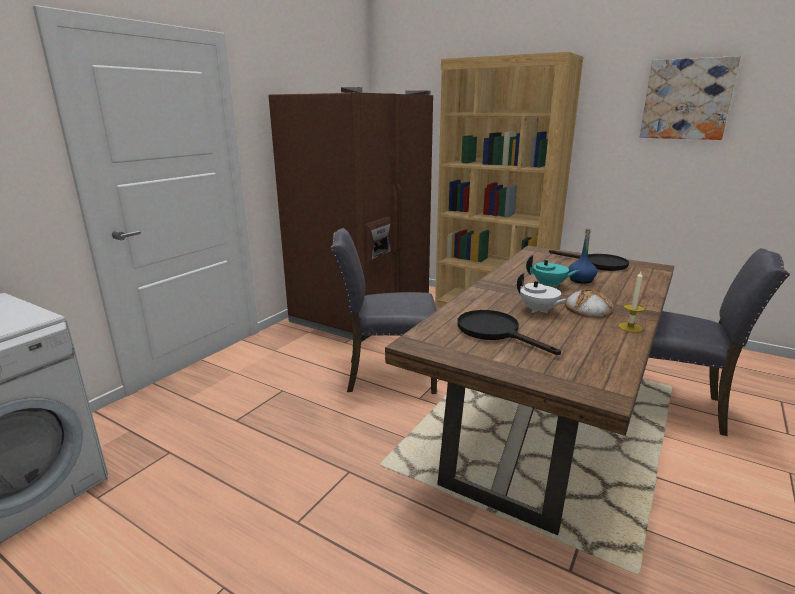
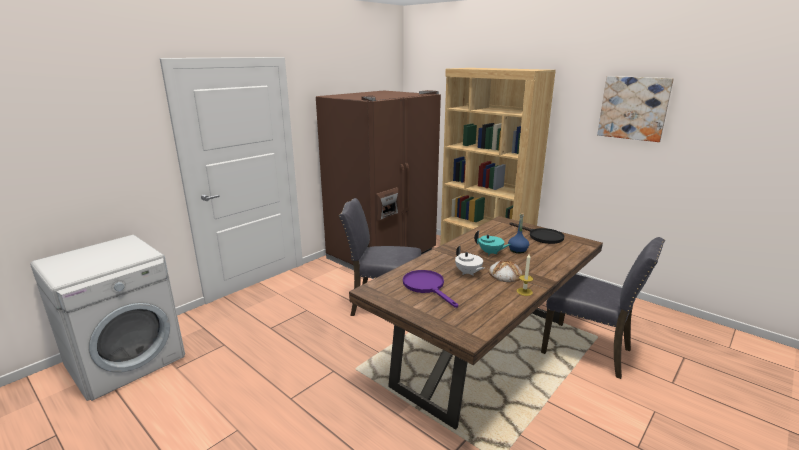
camera: 10 degrees right, 0 degrees up
black frying pan [457,310,561,355] -> purple frying pan [403,270,458,308]

